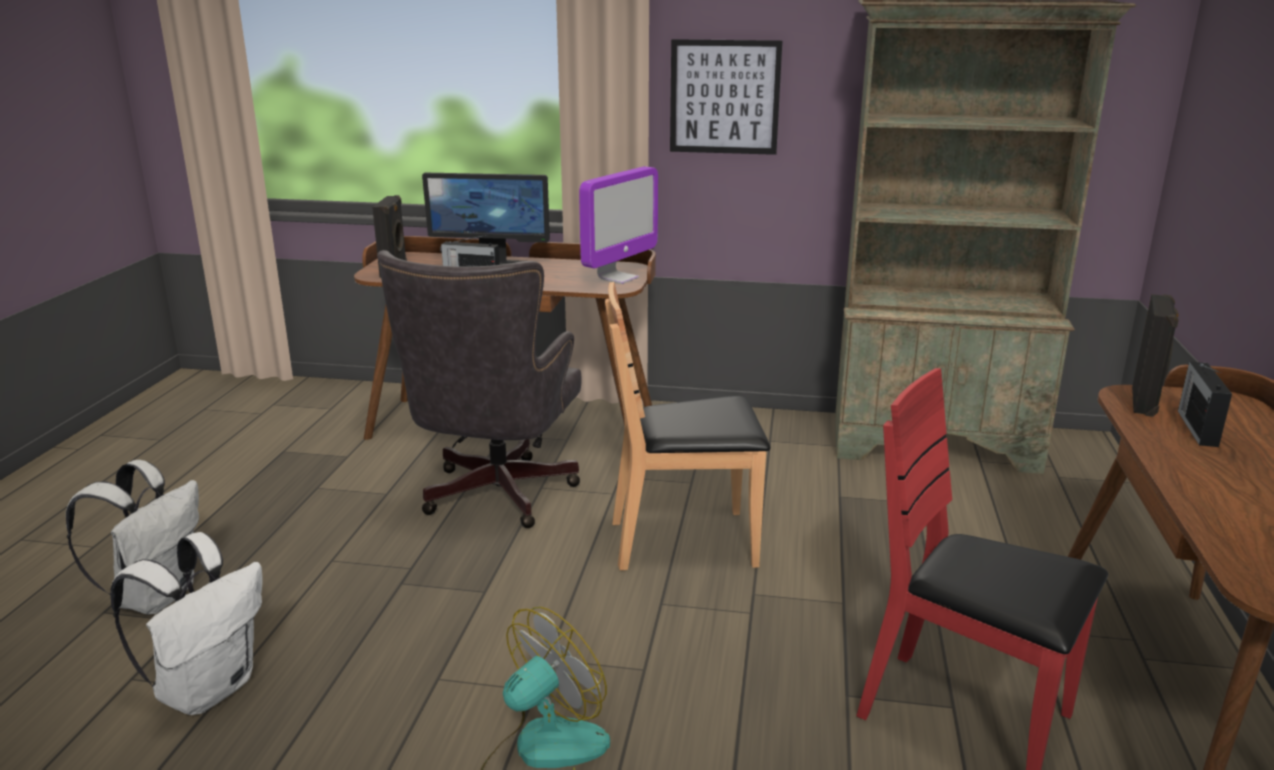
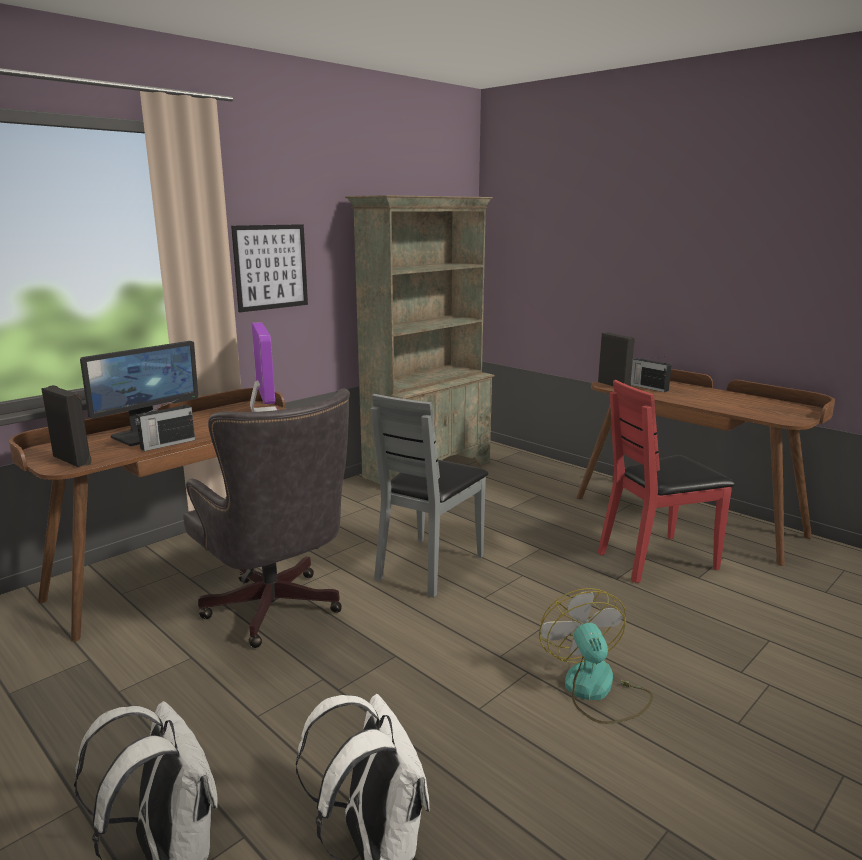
camera: 55 degrees left, 5 degrees down
brown chair [605,282,770,571] -> grey chair [371,394,488,598]

